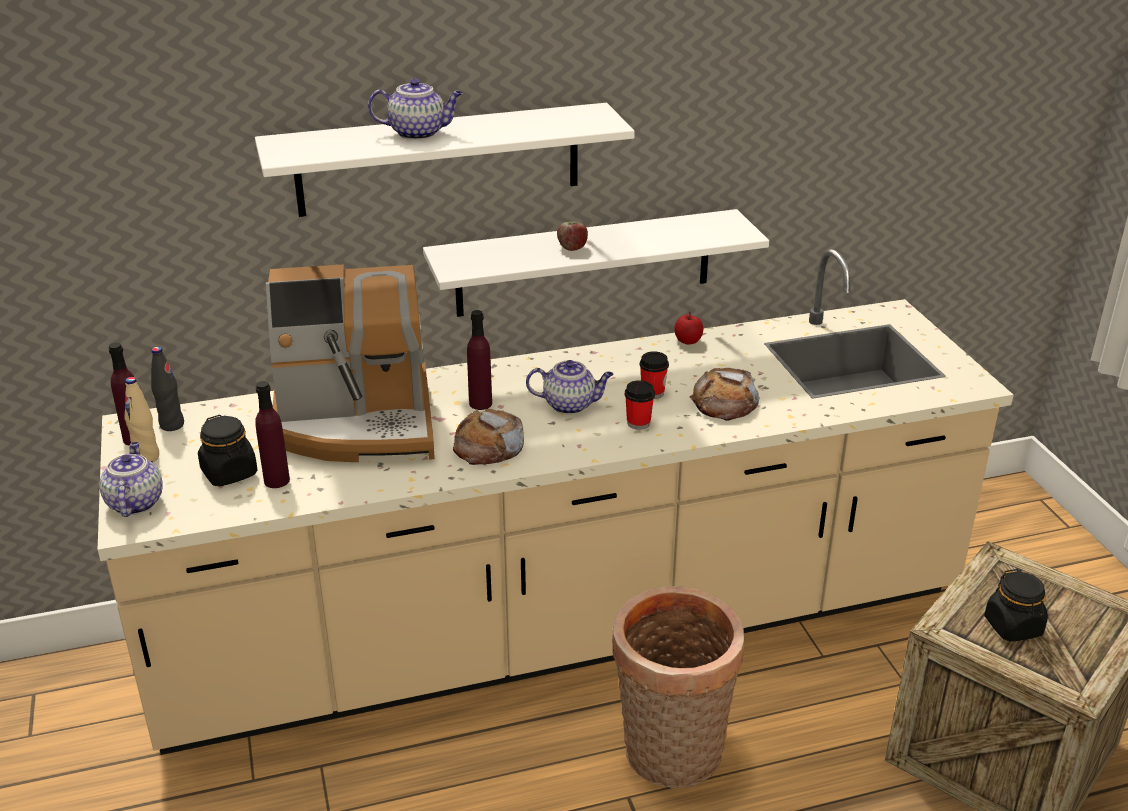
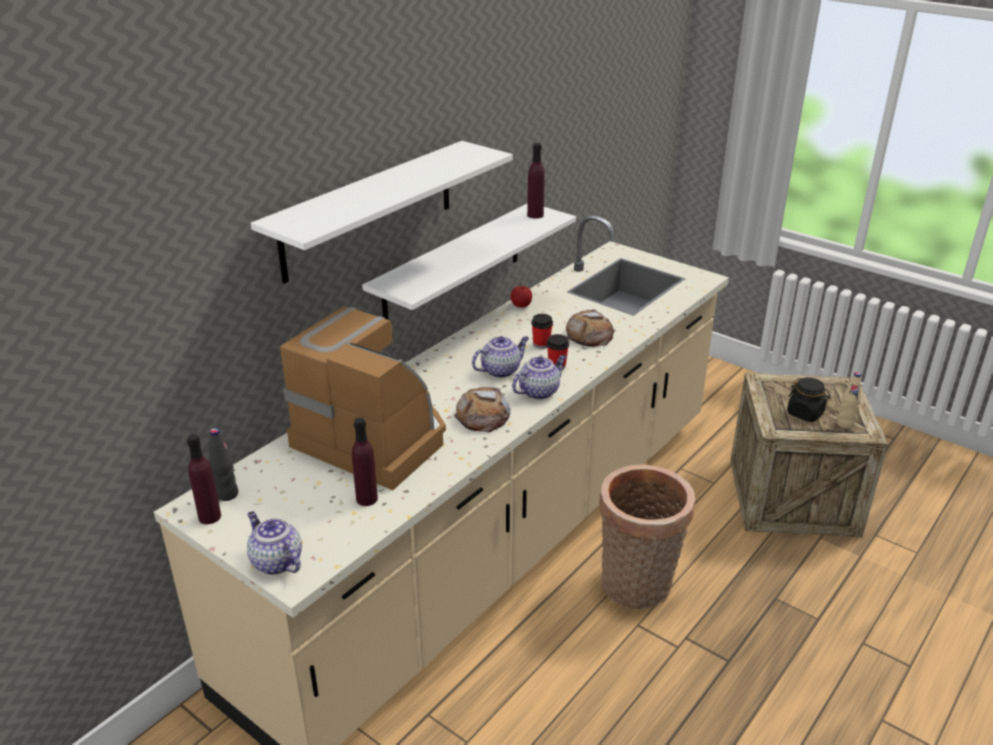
camera: 35 degrees left, 0 degrees up
beige bottle [124,377,159,463] -> beige bottle moved to [837,372,861,429]
black jar [198,415,258,487] -> none
coffee machine [266,264,435,462] -> coffee machine turned 105 degrees counterclockwise [280,306,446,490]
teapot [368,78,463,140] -> teapot moved to [512,355,566,400]
purple bottle [467,310,492,410] -> purple bottle moved to [527,143,545,219]
apple [557,221,588,251] -> none

